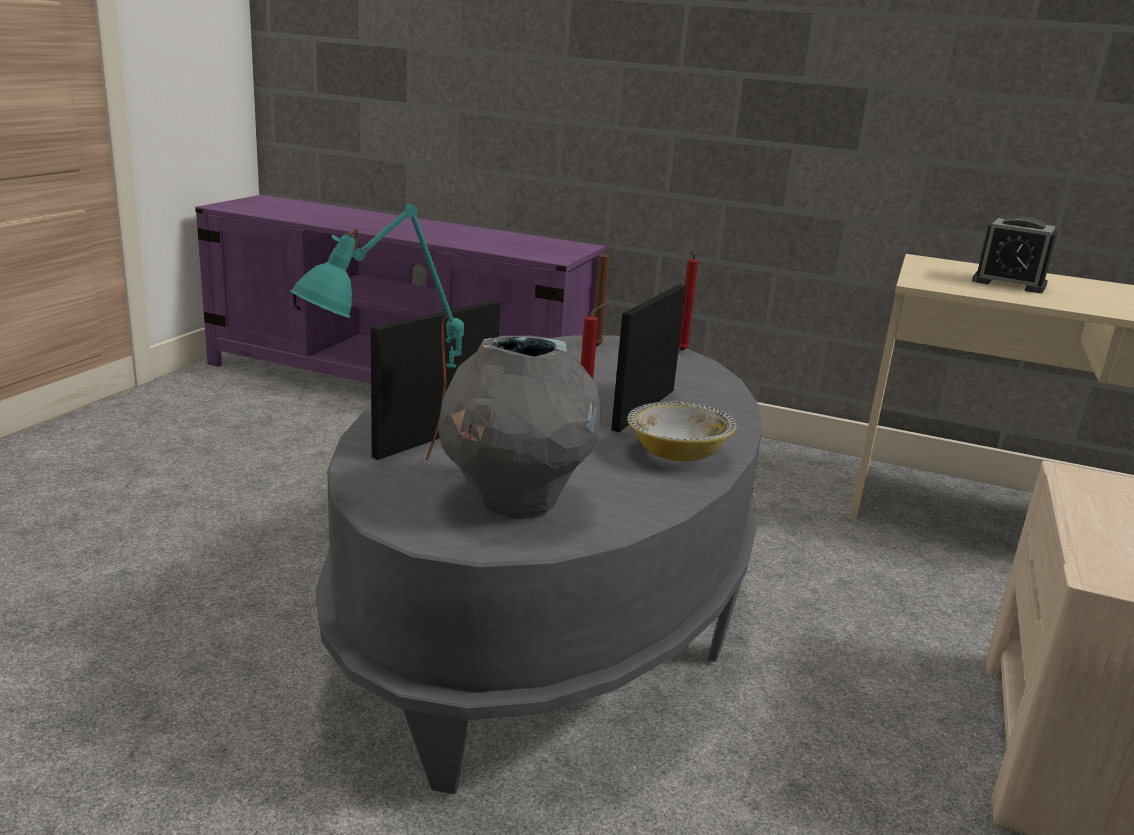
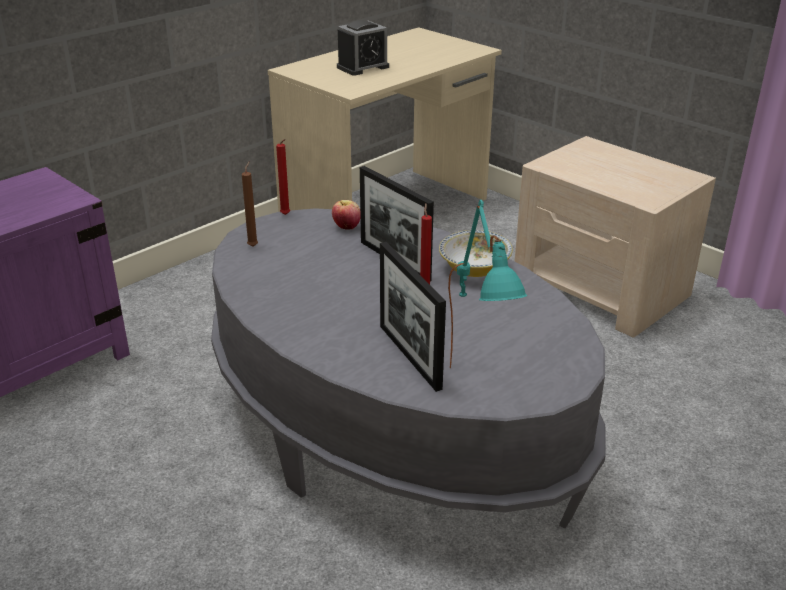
camera: 65 degrees left, 10 degrees up
grey vase [438,336,600,519] -> none
none -> apple [332,200,360,230]

